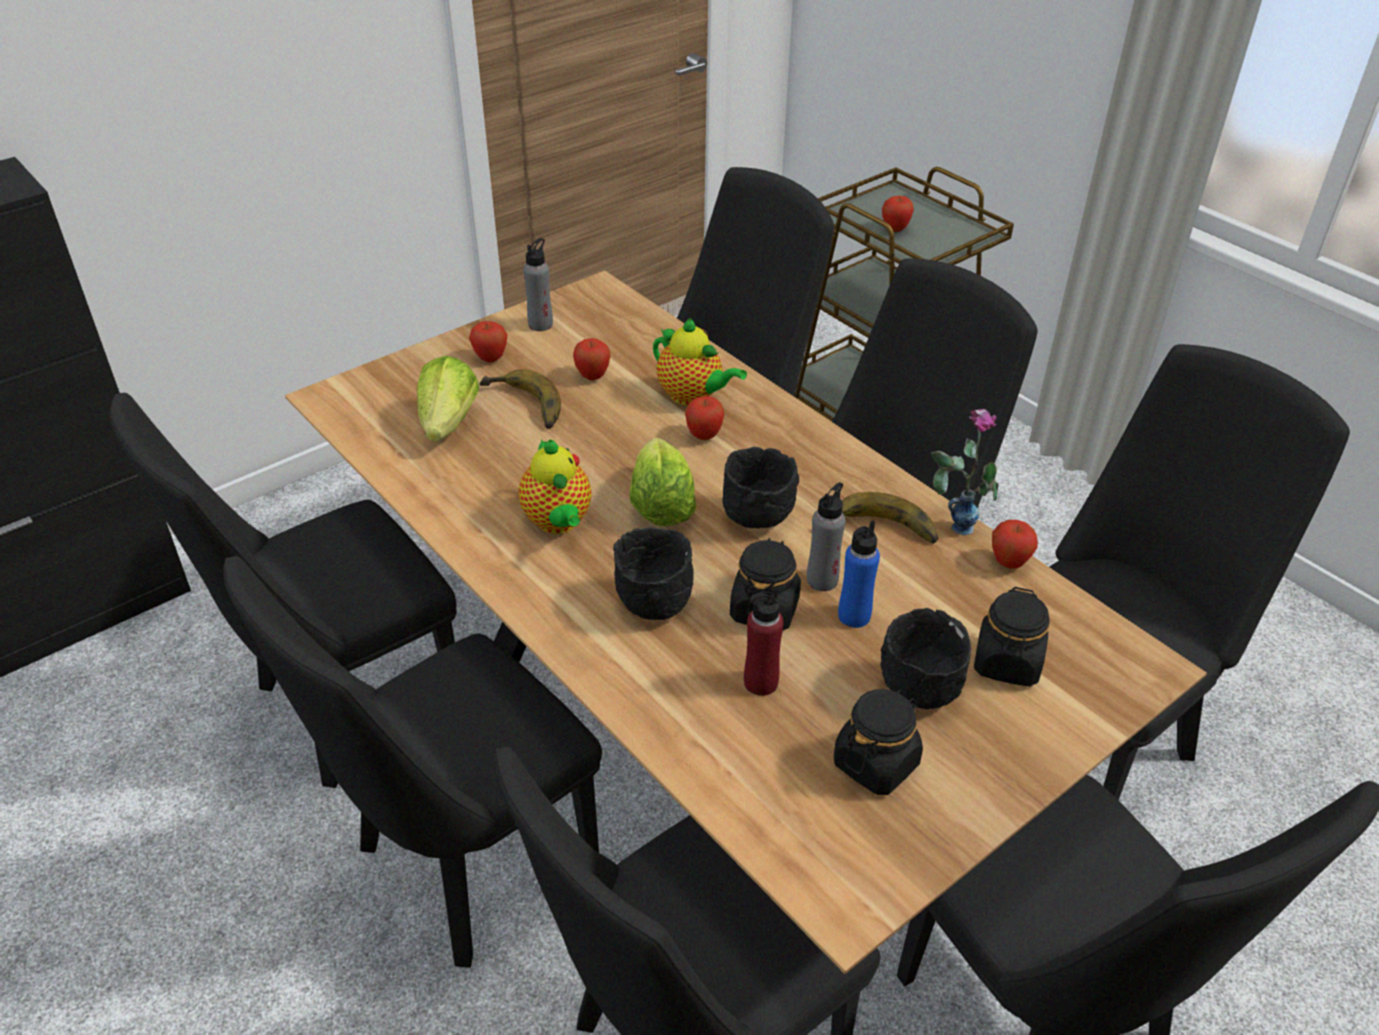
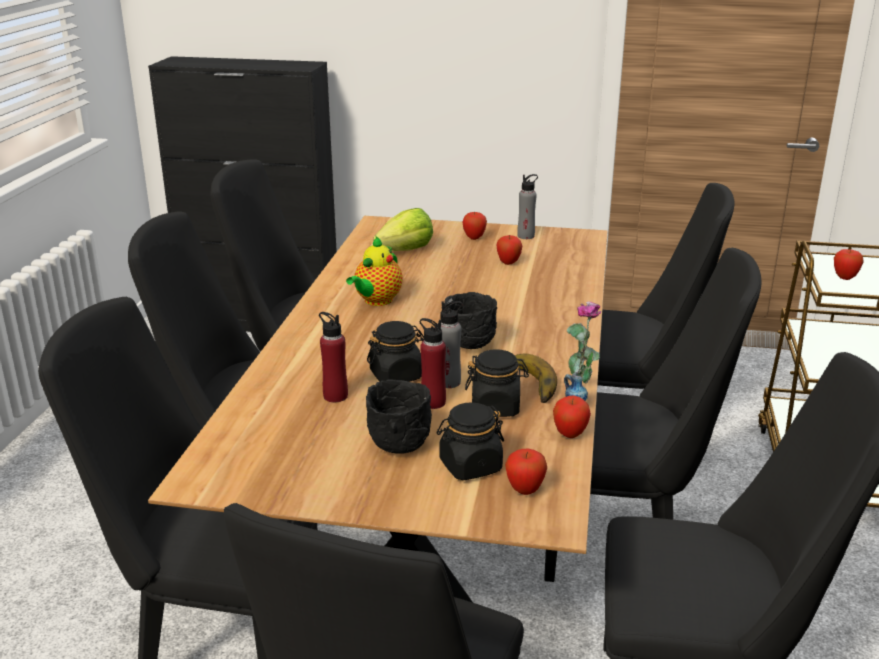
camera: 50 degrees right, 15 degrees down
banana [479,369,561,429] -> none
black bowl [613,528,694,620] -> none
lettuce [629,438,696,526] -> none
teapot [653,318,747,406] -> none
apple [685,396,724,440] -> apple moved to [505,449,547,495]
black jar [834,689,923,795] -> black jar moved to [465,349,529,417]
blue bottle [838,520,880,628] -> red bottle [420,318,446,409]

